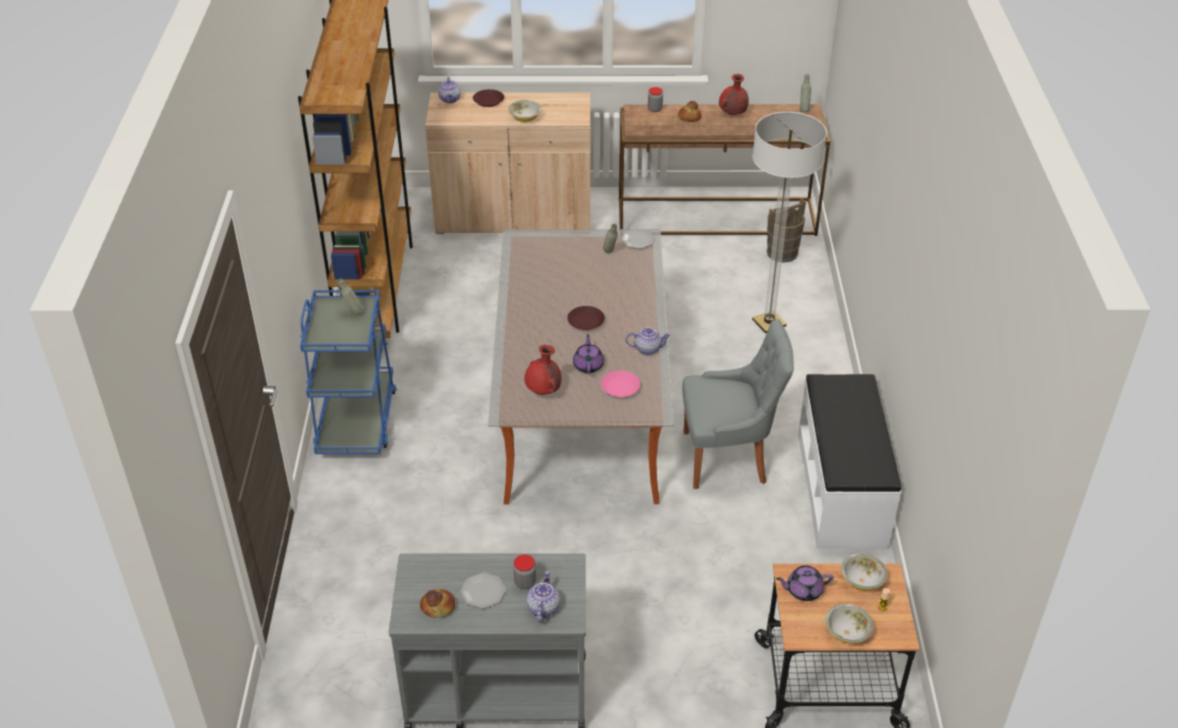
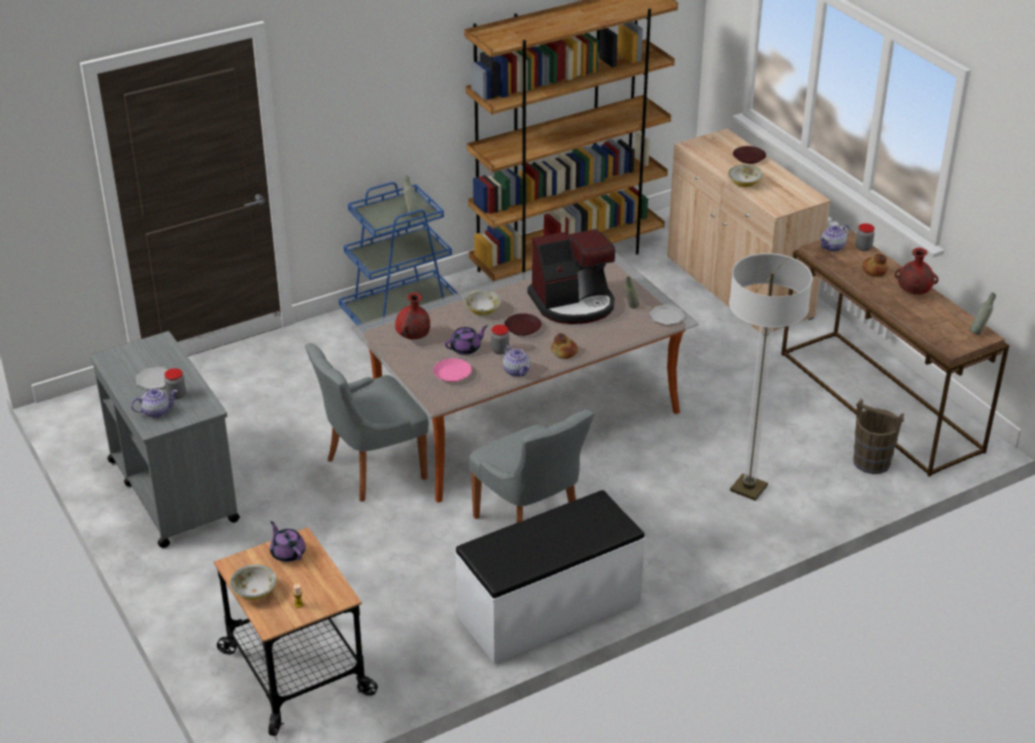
camera: 60 degrees right, 5 degrees down
bread [420,589,455,618] -> bread moved to [551,333,578,359]
teapot [438,77,461,103] -> teapot moved to [820,225,850,252]
bowl [841,554,888,591] -> bowl moved to [464,290,501,315]
none -> grey chair [305,343,429,502]
none -> jar [491,325,509,354]
none -> coffee machine [527,229,615,324]

